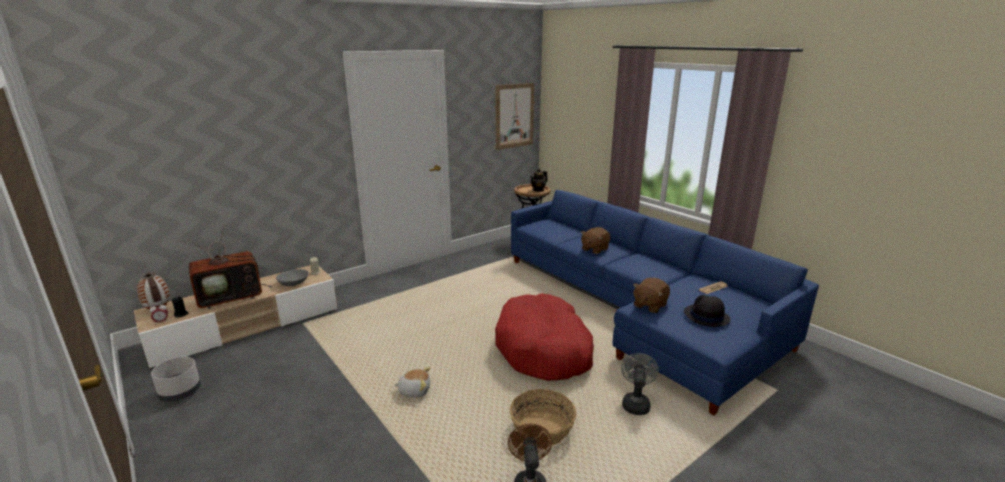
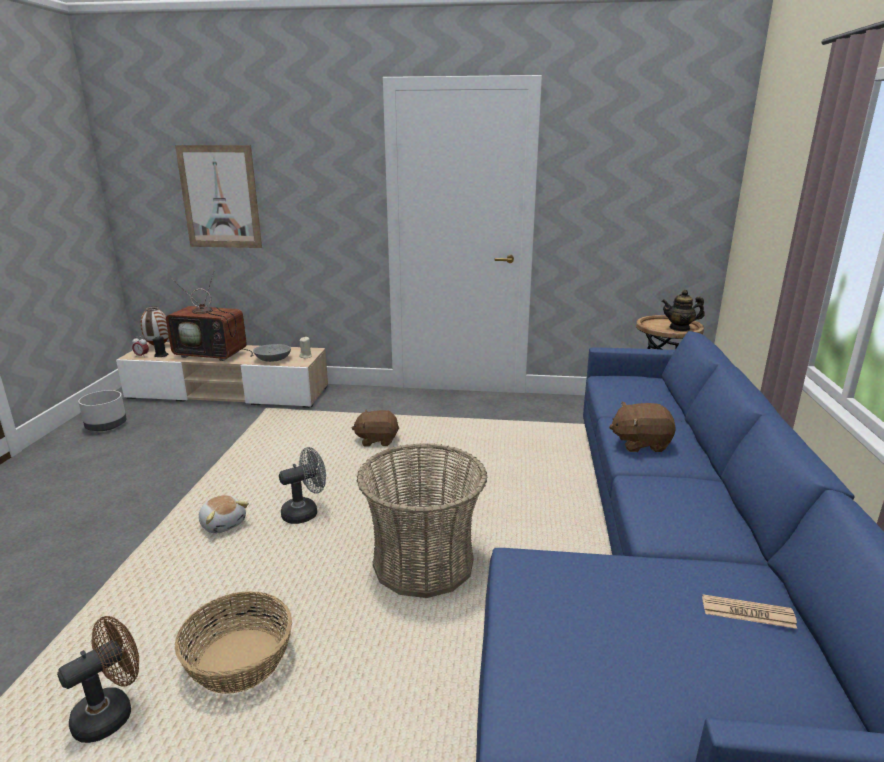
camera: 45 degrees right, 0 degrees up
picture [495,83,534,150] -> picture moved to [175,145,262,248]
red dog bed [495,293,594,381] -> basket [357,443,487,598]
grey fan [621,353,659,415] -> grey fan moved to [279,447,326,524]
brown plush toy [633,278,670,313] -> brown plush toy moved to [352,409,399,447]
black hat [684,295,731,327] -> none

